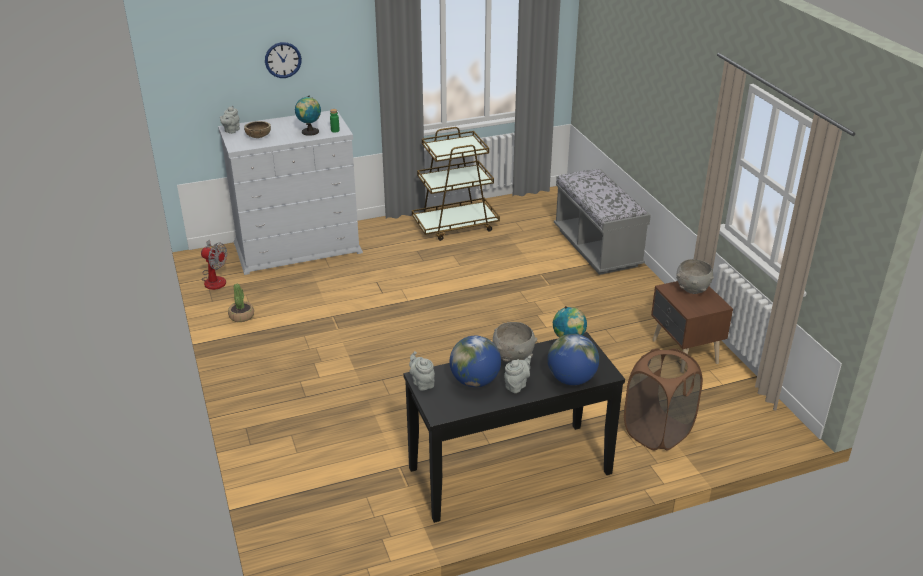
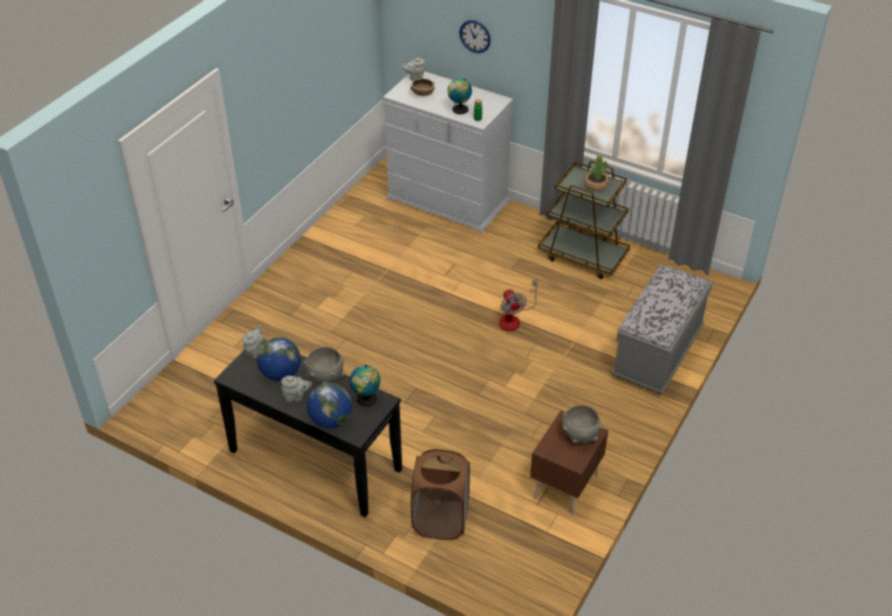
camera: 50 degrees right, 10 degrees up
fan [201,239,227,290] -> fan moved to [499,279,538,331]
potted plant [228,284,254,322] -> potted plant moved to [585,155,609,191]

